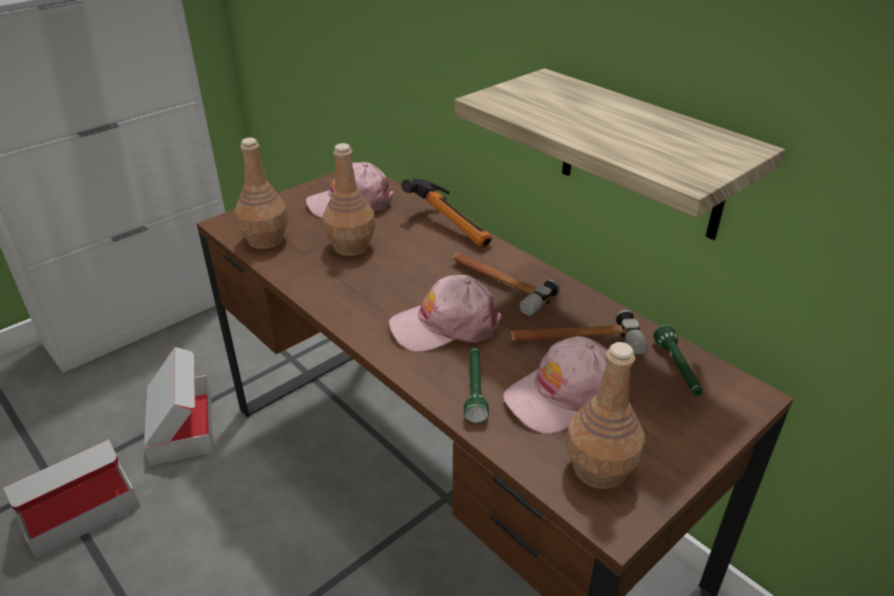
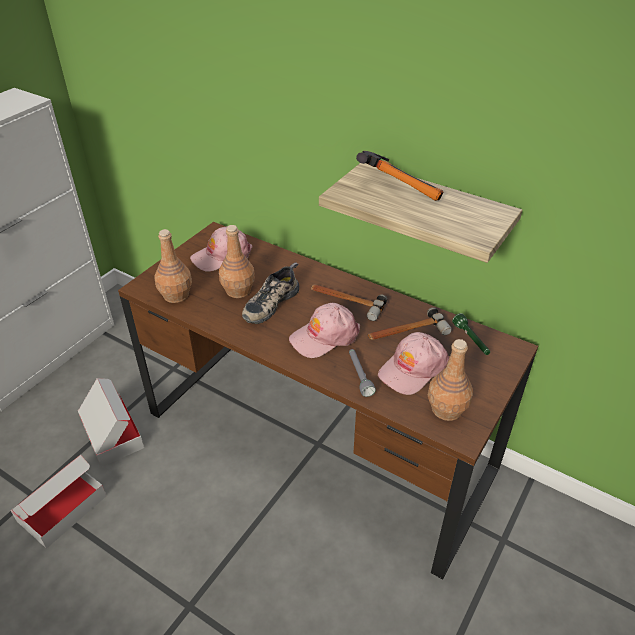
camera: 15 degrees left, 5 degrees up
hammer [401,178,492,246] -> hammer moved to [356,151,444,201]
green flashlight [464,347,489,423] -> grey flashlight [349,349,376,397]
none -> shoe [242,262,299,324]

